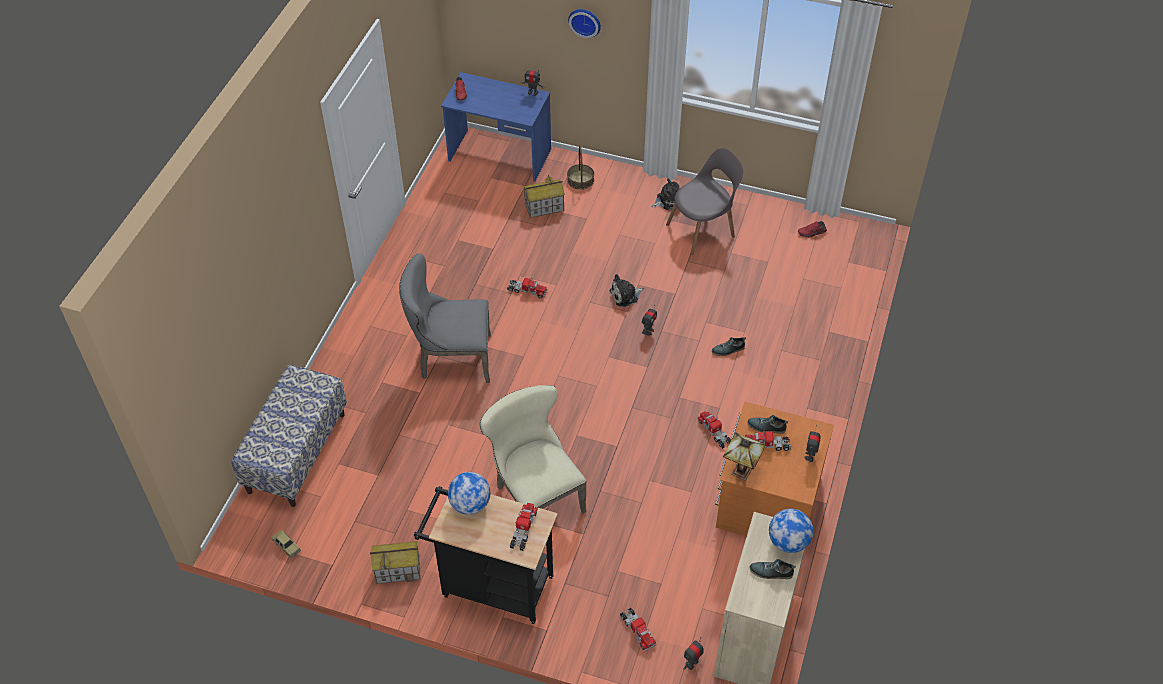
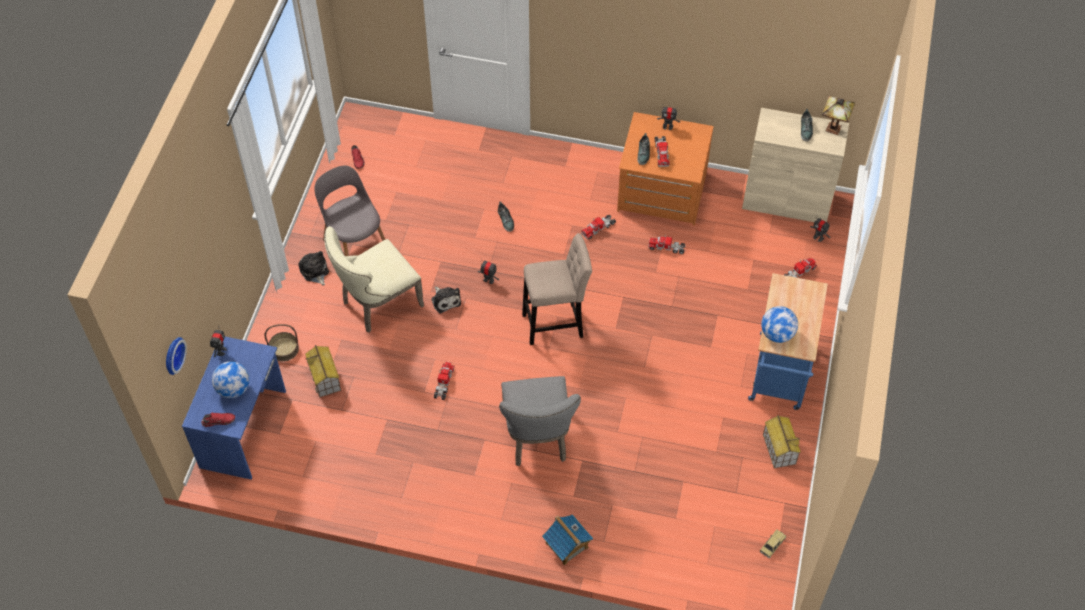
camera: 95 degrees left, 5 degrees up
bench [231,365,347,507] -> none
black cart [414,486,558,624] -> blue cart [748,273,828,410]
beige chair [480,385,586,514] -> beige chair moved to [324,226,424,333]
toy truck [510,503,538,551] -> toy truck moved to [648,236,686,254]
wall clock [568,9,601,38] -> wall clock moved to [166,337,187,375]
table lamp [723,432,766,481] -> table lamp moved to [822,96,855,135]
globe [769,509,813,553] -> globe moved to [212,361,249,398]
none -> beige stool [522,233,592,345]
none -> toy house [542,515,593,565]

